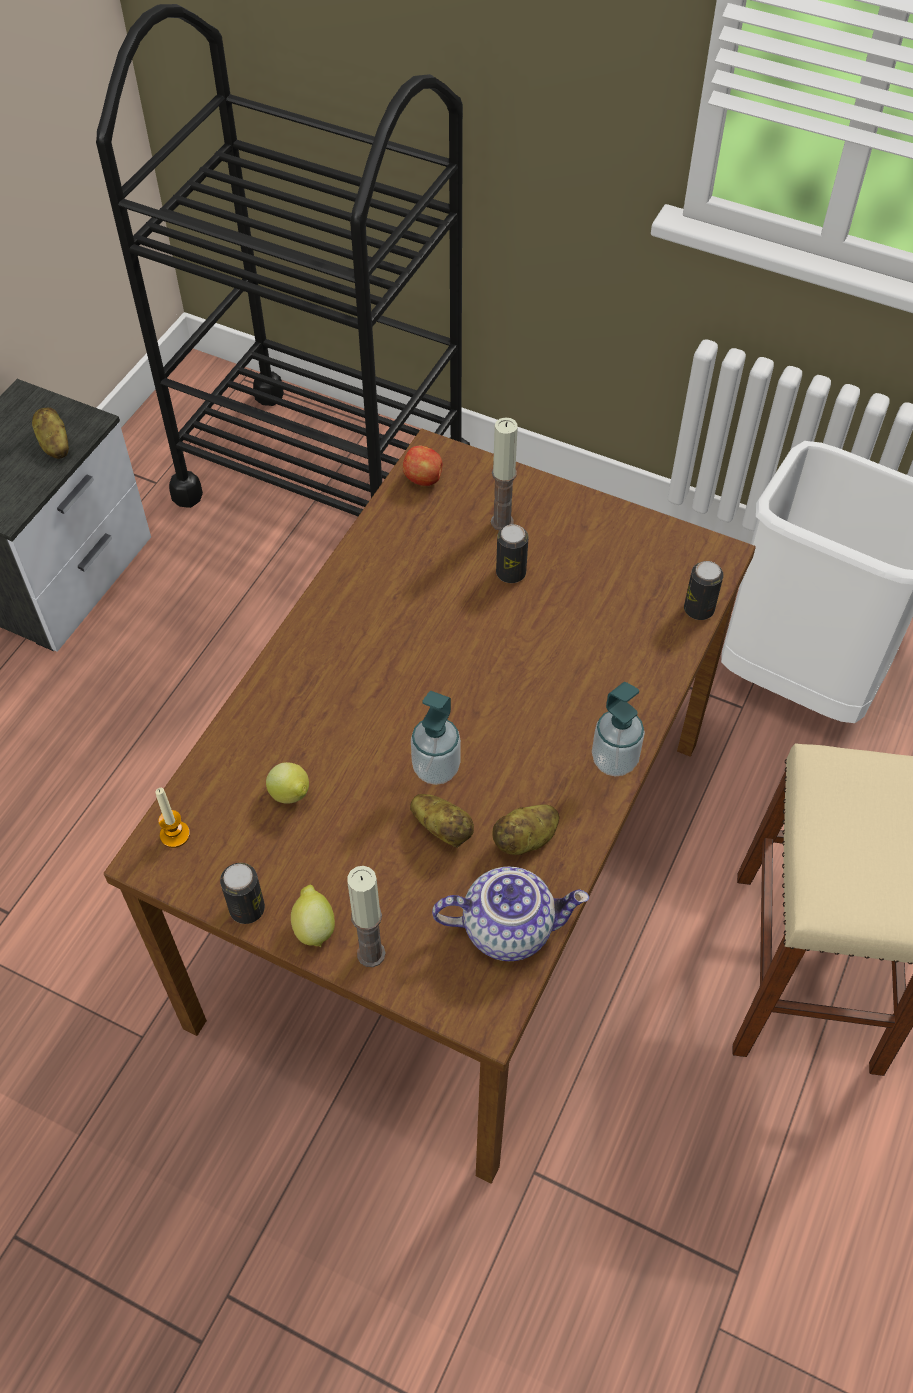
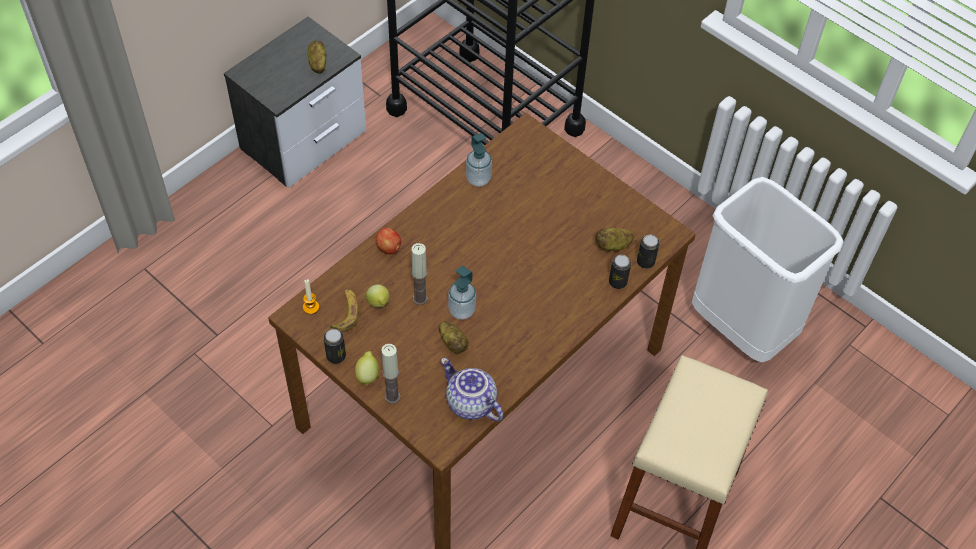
camera: 15 degrees right, 0 degrees up
apple [403,446,442,486] -> apple moved to [376,228,401,254]
teapot [432,866,589,961] -> teapot turned 150 degrees counterclockwise [441,358,503,422]
candle [491,417,518,531] -> candle moved to [411,243,428,305]
potato [492,804,559,855] -> potato moved to [595,227,634,251]
can [496,524,528,583] -> can moved to [609,255,631,289]
soap dispenser [592,682,645,776] -> soap dispenser moved to [466,133,492,187]
none -> banana [329,289,359,332]

